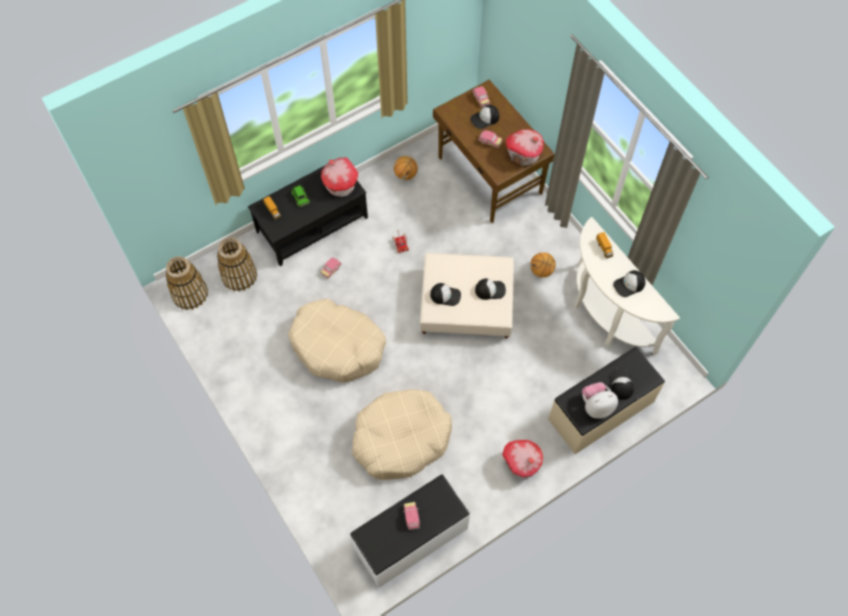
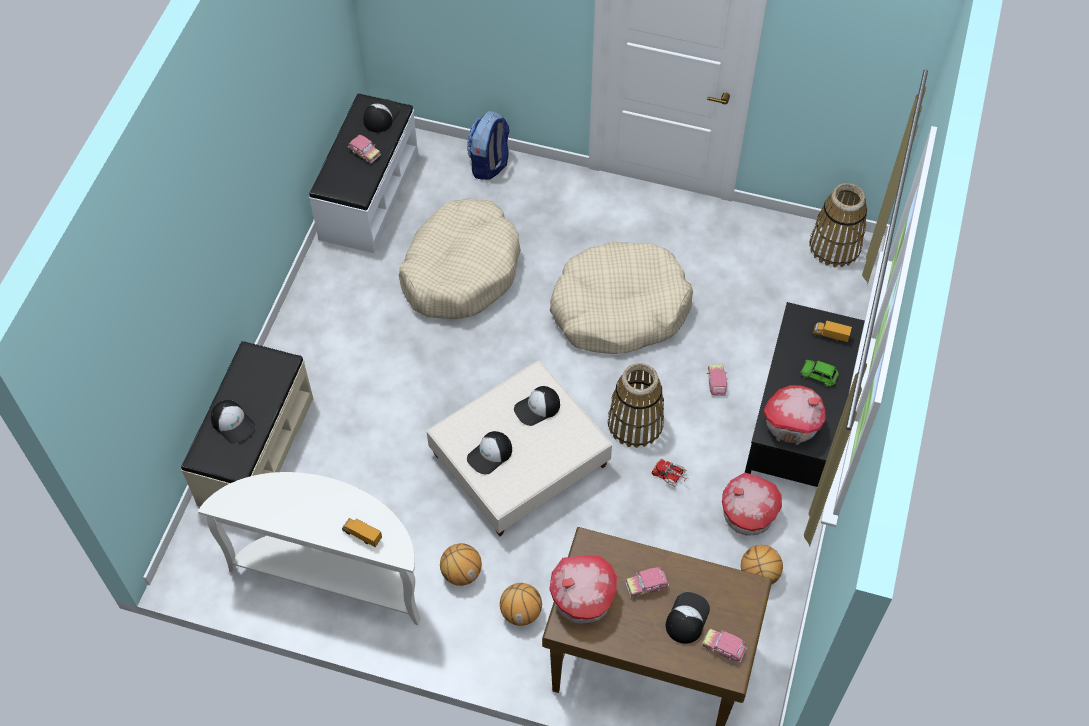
camera: 140 degrees right, 5 degrees down
basket [217,238,257,292] -> basket moved to [608,363,664,448]
toy house [502,440,543,479] -> toy house moved to [722,473,782,536]
plush toy [582,382,618,419] -> none
cap [613,270,645,297] -> cap moved to [363,99,400,132]
none -> backpack [467,111,510,180]
none -> basketball [500,583,542,626]

